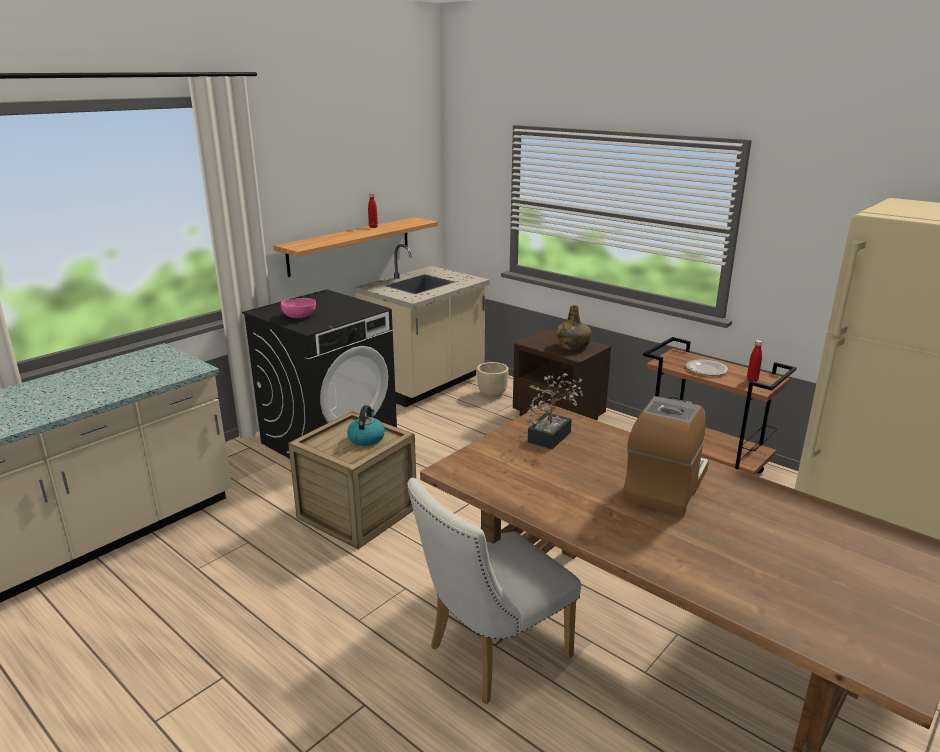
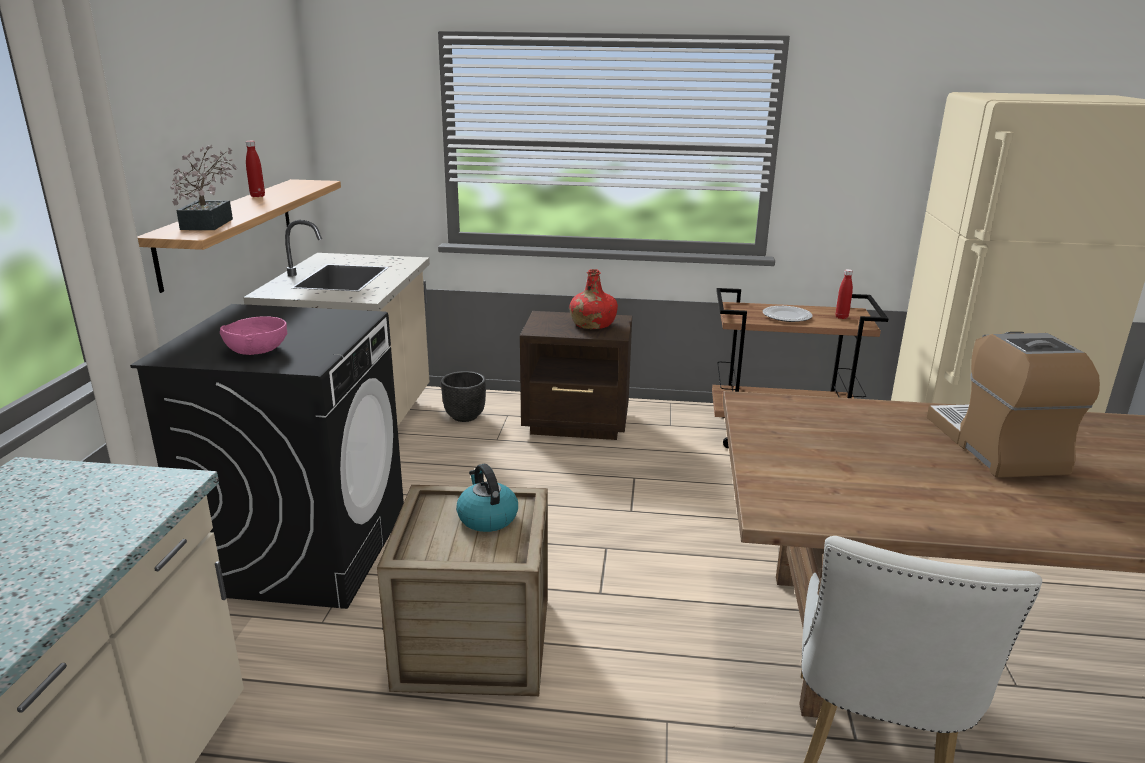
camera: 35 degrees left, 0 degrees up
beige planter [477,362,509,398] -> black planter [441,371,486,422]
potted plant [527,373,583,449] -> potted plant moved to [171,145,237,230]
green bottle [555,305,592,350] -> red bottle [569,269,618,329]

